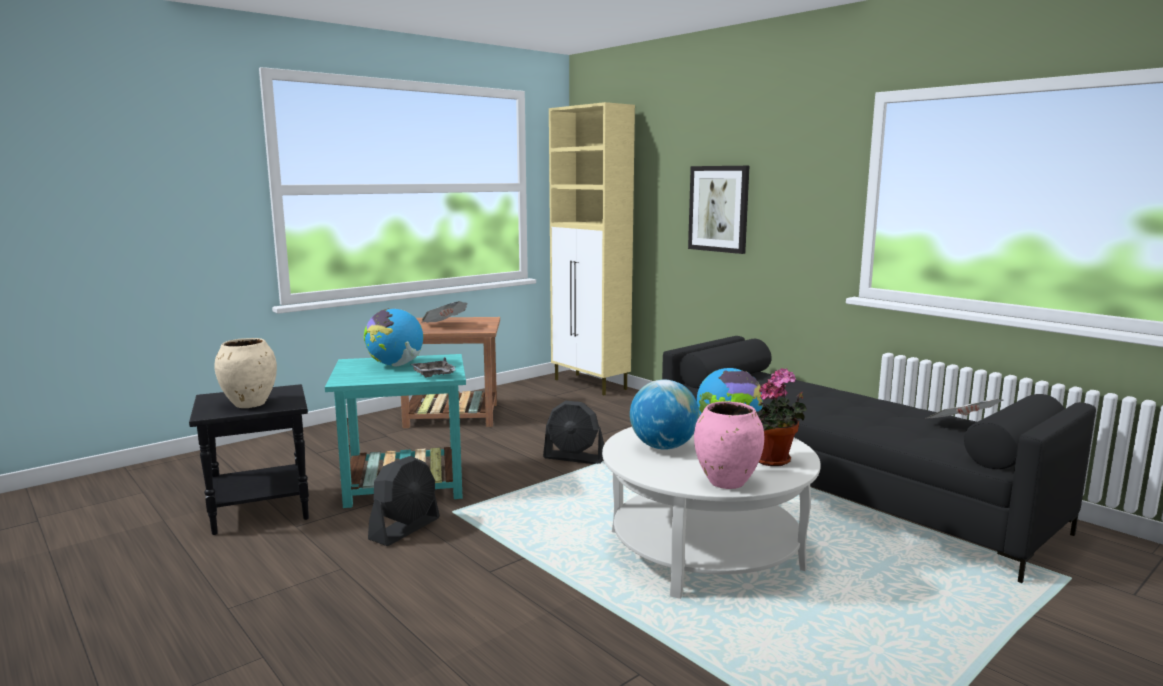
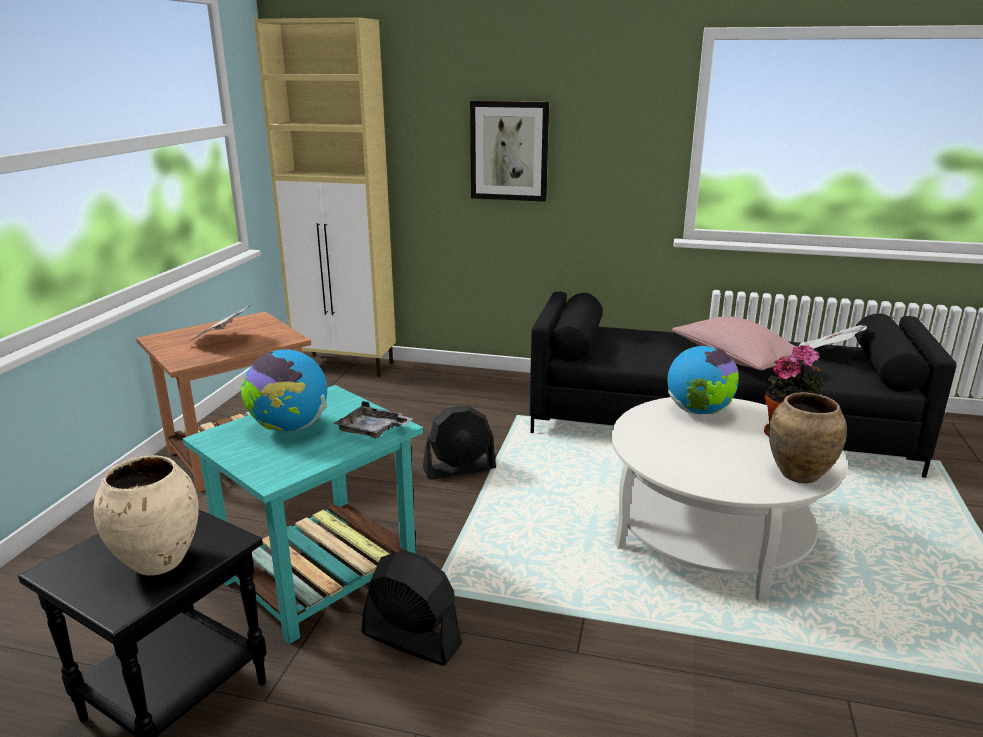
camera: 35 degrees left, 10 degrees up
black fan [368,456,440,546] -> black fan turned 60 degrees counterclockwise [361,550,462,665]
globe [630,380,699,450] -> none
pink vase [694,401,764,489] -> brown vase [769,392,847,484]
none -> pink pillow [672,317,800,370]

